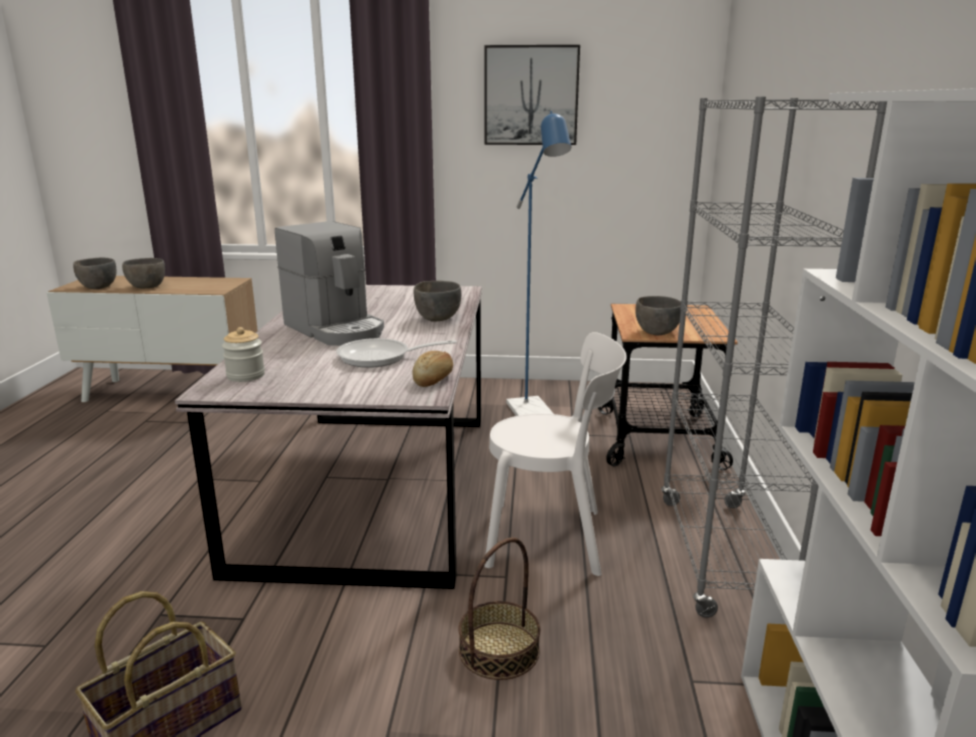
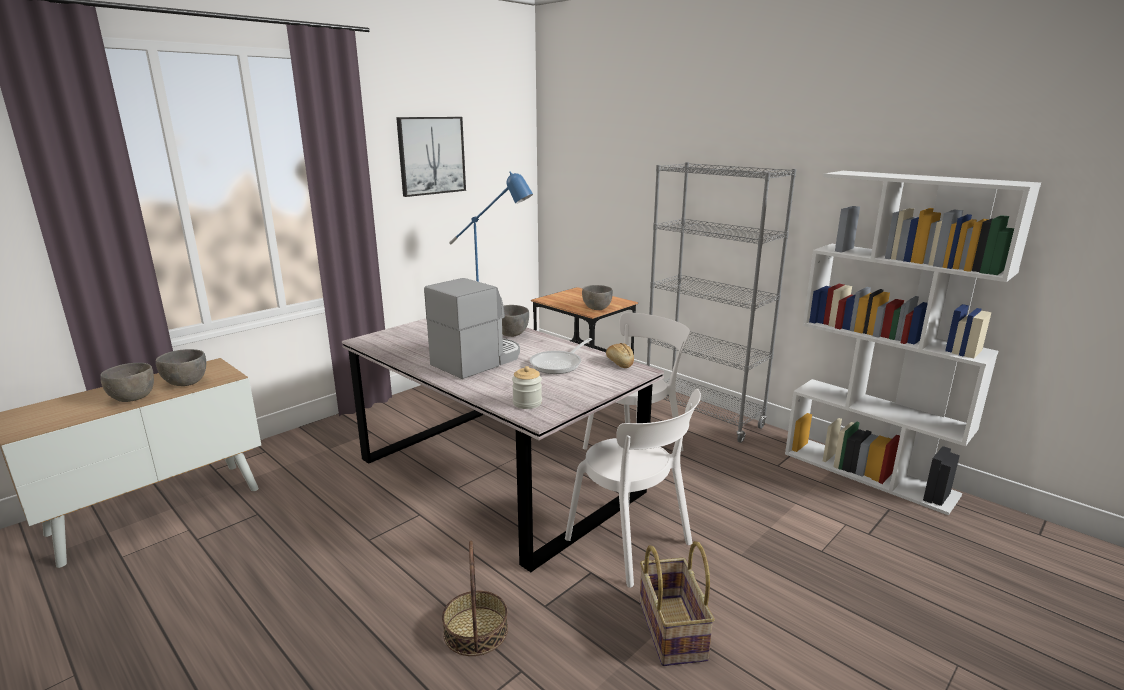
camera: 50 degrees left, 0 degrees up
grey bowl [73,258,117,289] -> grey bowl moved to [156,349,206,386]
coffee machine [275,221,384,346] -> coffee machine turned 45 degrees counterclockwise [424,278,520,379]
basket [458,537,540,680] -> basket moved to [442,541,508,656]
none -> white chair [565,389,701,588]

